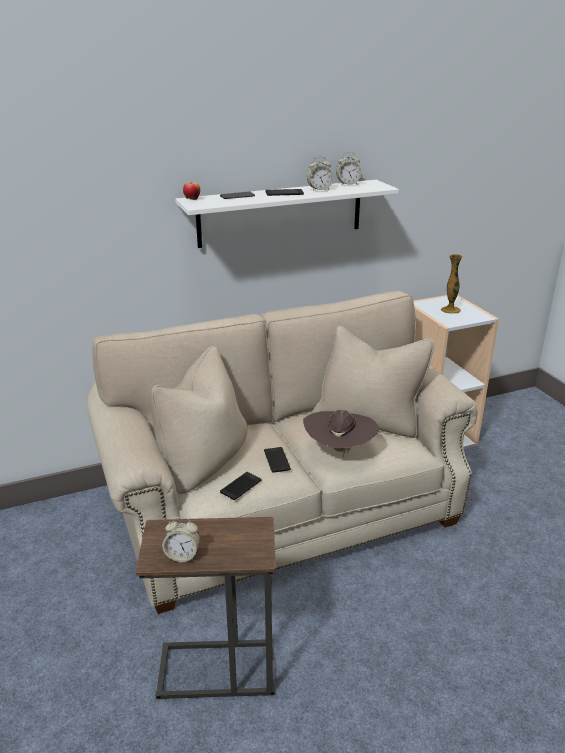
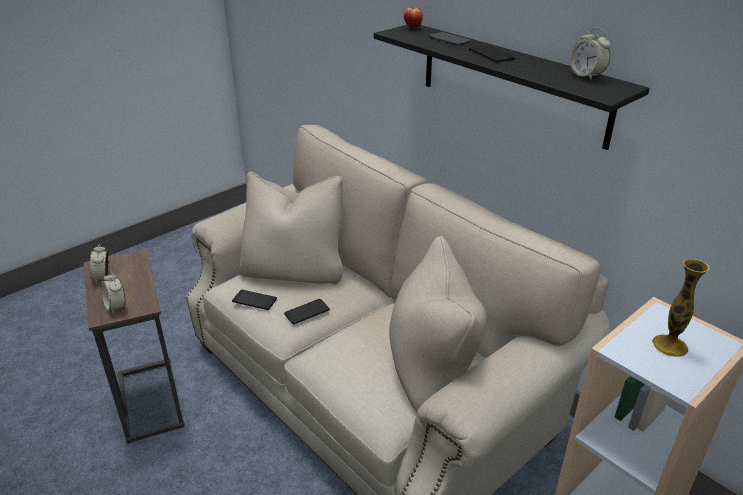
camera: 70 degrees right, 5 degrees up
white shelf [175,180,399,248] -> black shelf [374,25,650,150]
brown hat [303,410,379,458] -> none
alarm clock [307,156,333,191] -> alarm clock moved to [101,271,126,314]

